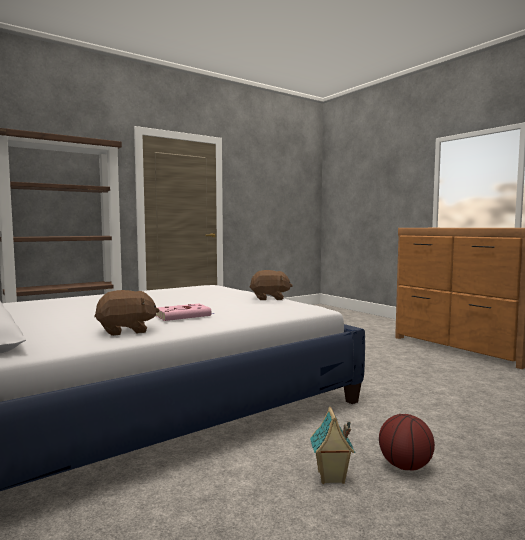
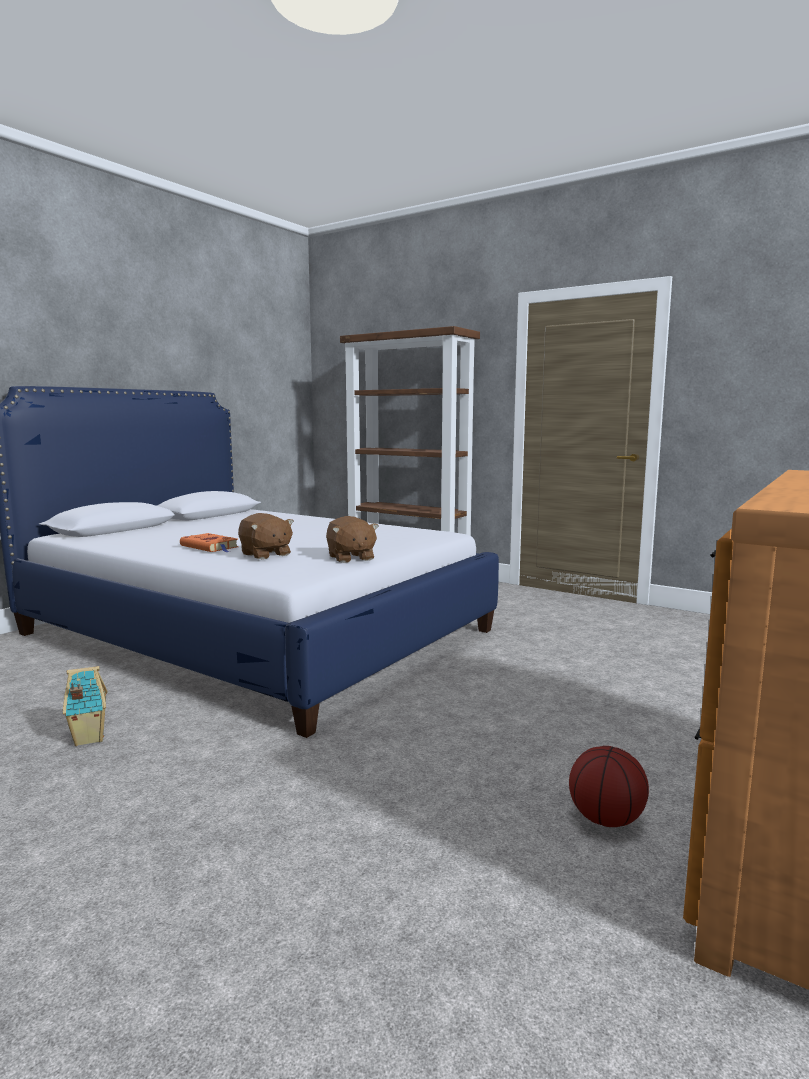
camera: 70 degrees right, 5 degrees up
brown plush toy [94,290,159,336] -> brown plush toy moved to [238,513,294,559]
pink book [156,304,216,321] -> orange book [180,533,239,552]
basketball [379,414,435,470] -> basketball moved to [569,746,649,827]

